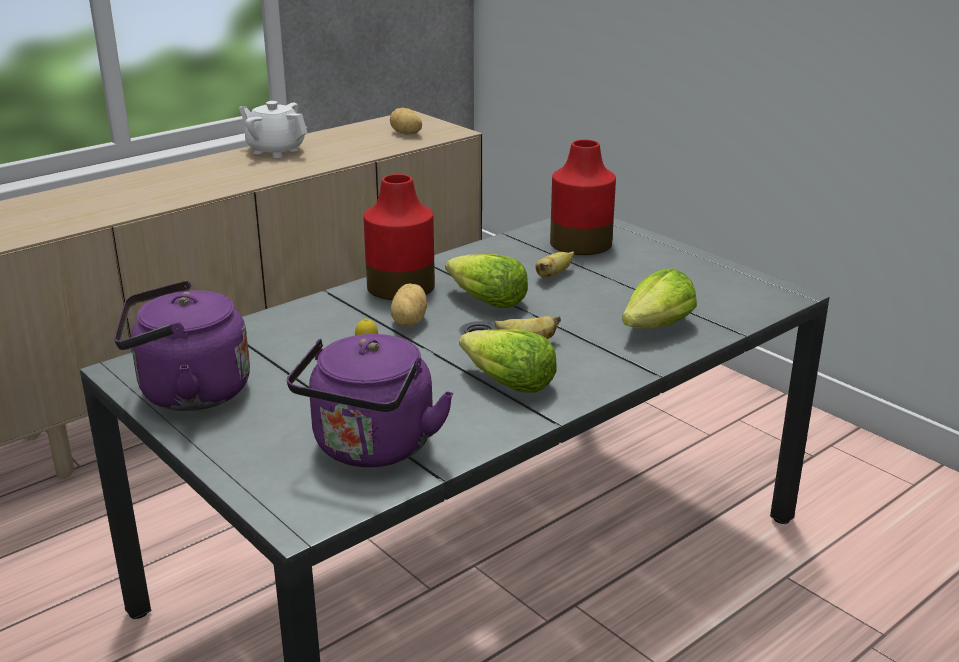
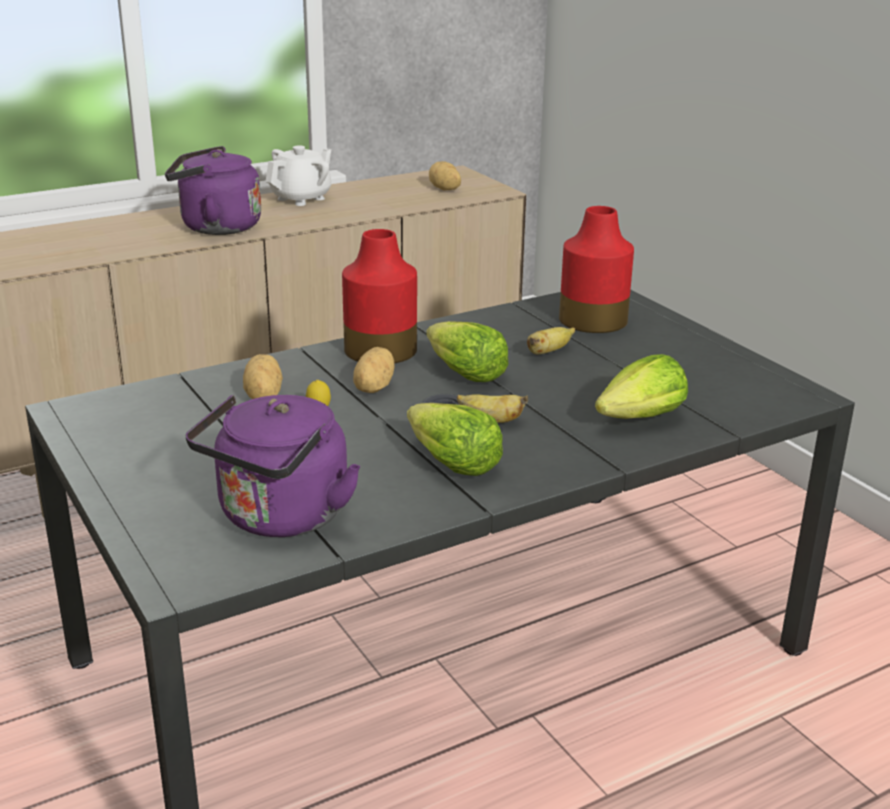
camera: 10 degrees right, 0 degrees up
purple kettle [114,281,250,411] -> purple kettle moved to [165,146,261,235]
white teapot [239,101,307,158] -> white teapot turned 90 degrees clockwise [265,145,331,206]
none -> potato [243,354,283,399]

